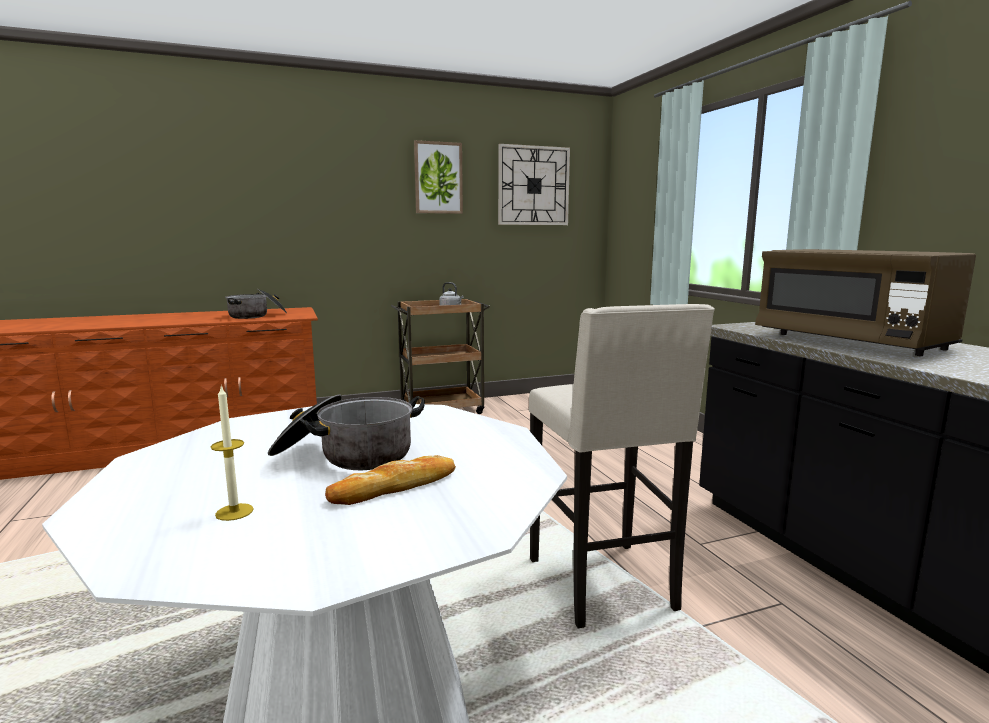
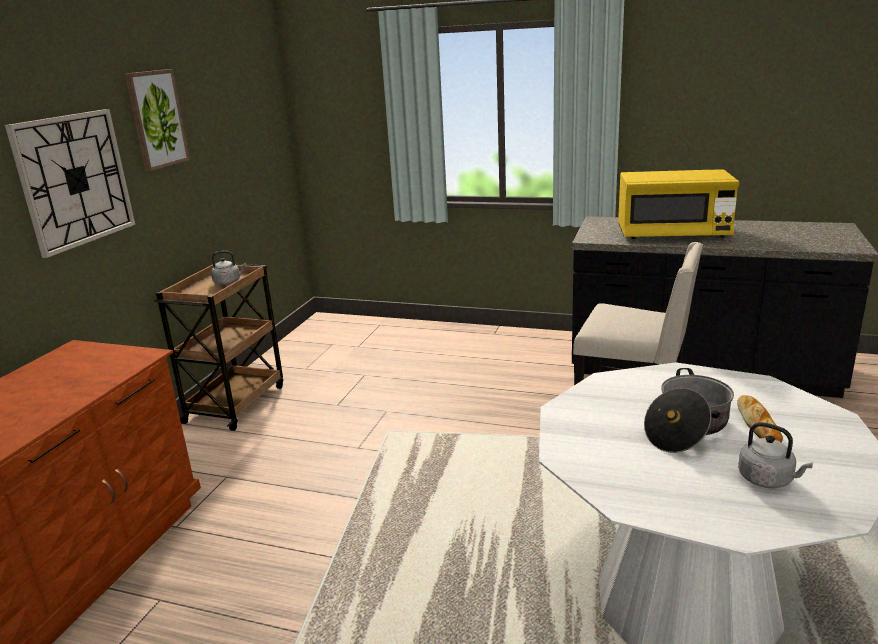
camera: 50 degrees left, 10 degrees up
candle [211,385,254,521] -> grey kettle [738,422,813,488]
cooking pot [225,289,287,319] -> none
wall clock [498,144,570,225] -> wall clock moved to [5,109,135,258]
brown microwave [755,249,976,356] -> yellow microwave [618,169,739,239]

